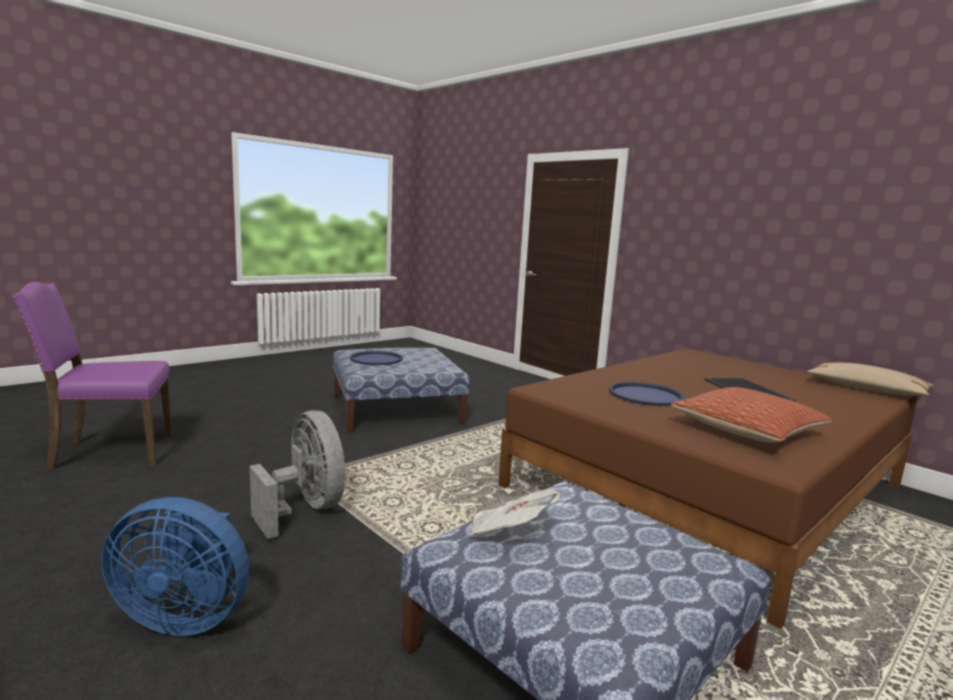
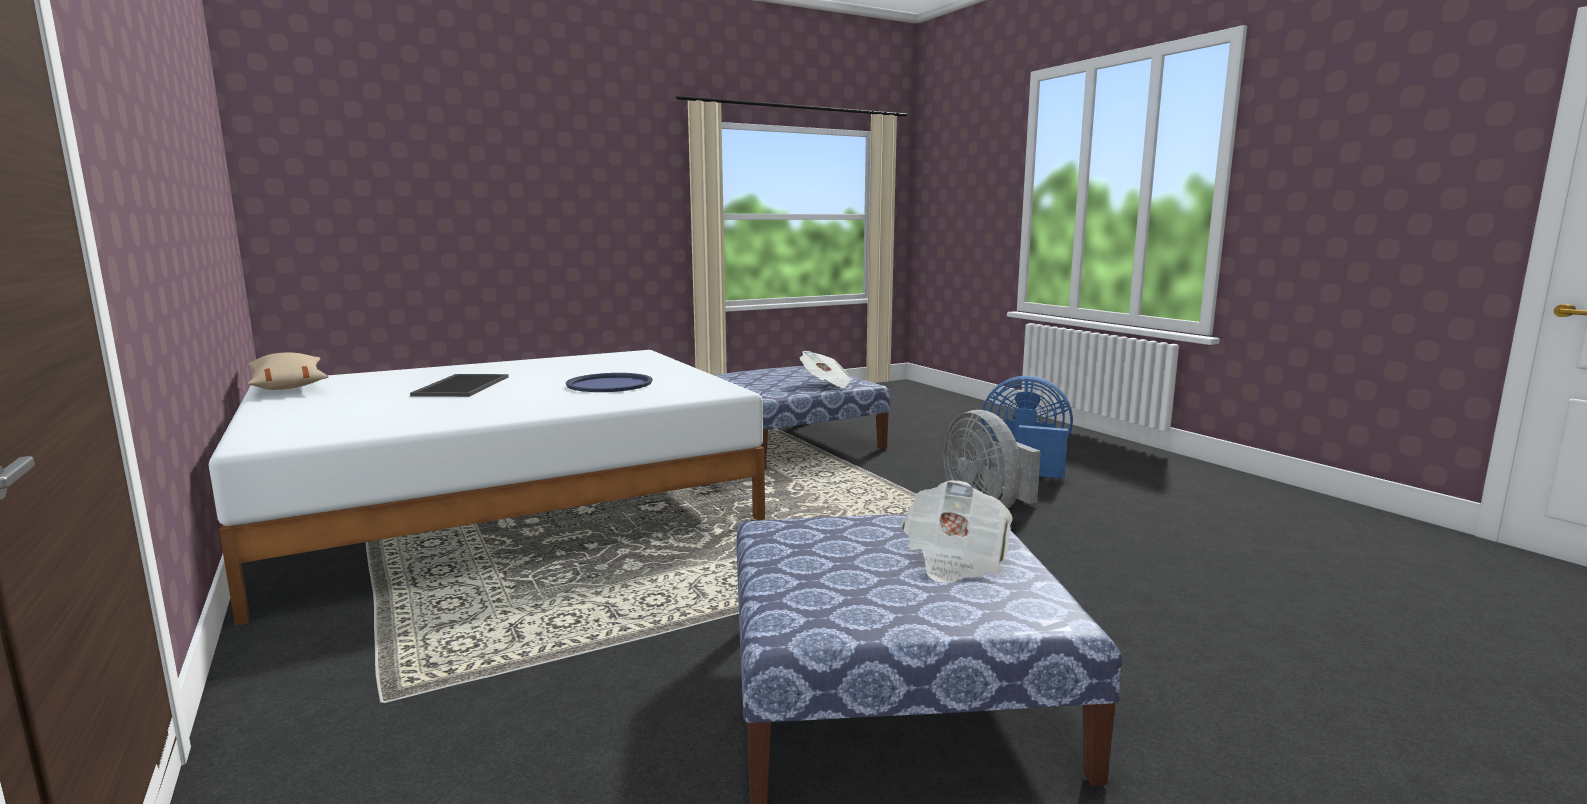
camera: 165 degrees left, 0 degrees up
purple chair [12,282,172,471] -> none
blue tray [349,351,403,365] -> newspaper [902,480,1013,582]
brown bed [498,348,917,629] -> white bed [209,350,765,626]
pillow [671,387,833,443] -> none

